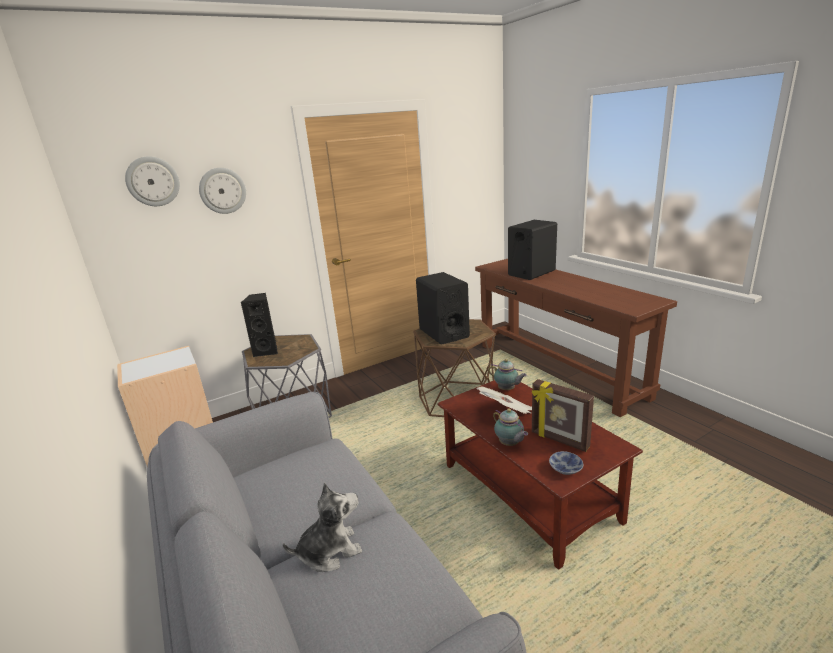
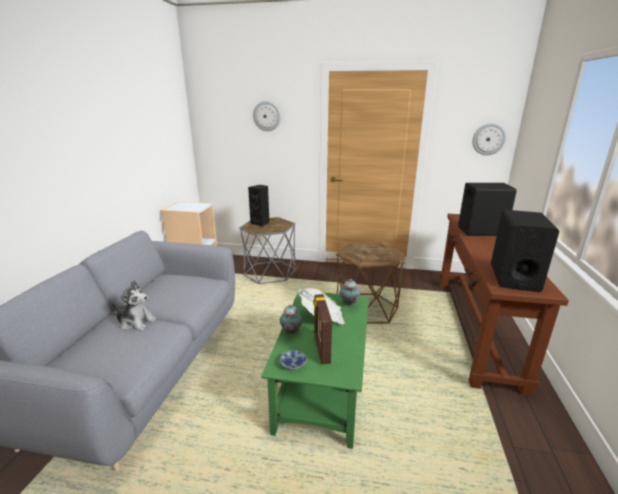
camera: 40 degrees right, 0 degrees up
wall clock [125,156,180,206] -> wall clock moved to [472,123,506,155]
black speaker [416,272,470,345] -> black speaker moved to [491,210,559,292]
brown coffee table [437,380,643,570] -> green coffee table [261,293,369,449]

